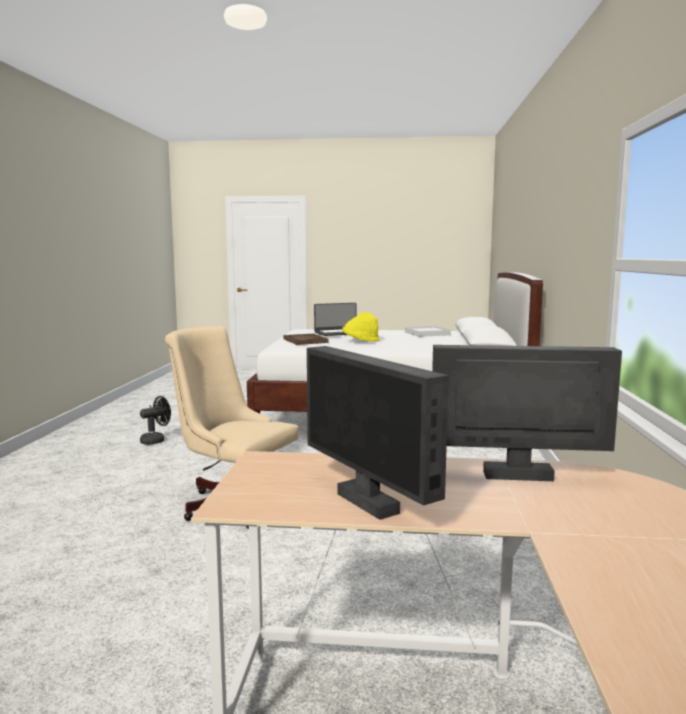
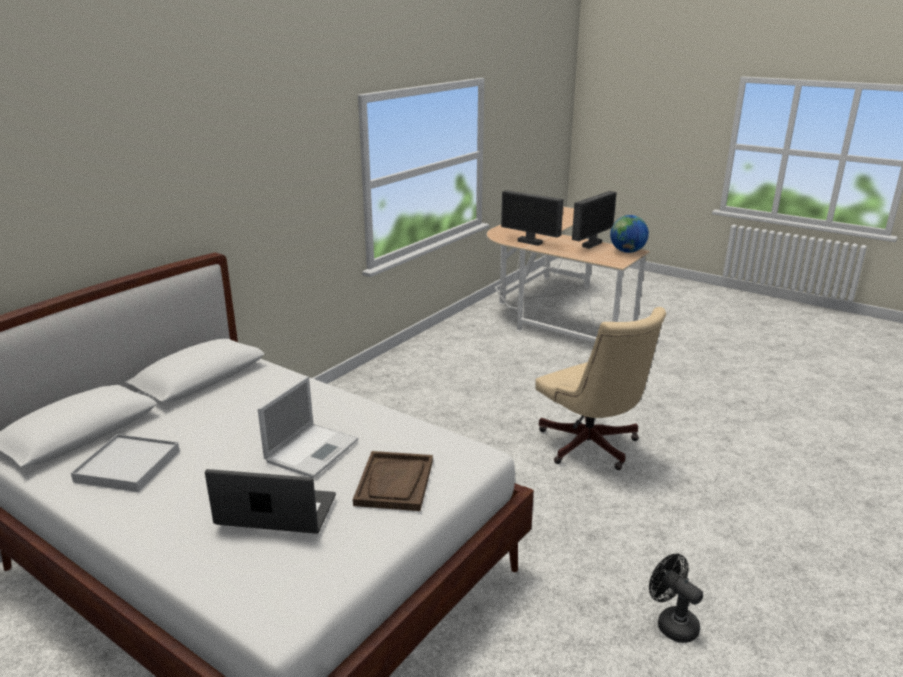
camera: 150 degrees left, 15 degrees up
black fan [140,396,171,445] -> black fan turned 60 degrees clockwise [649,554,703,643]
monitor [307,346,449,520] -> monitor turned 45 degrees clockwise [572,191,617,249]
yellow hat [342,312,379,342] -> laptop [258,376,358,478]
none -> globe [610,215,649,253]

